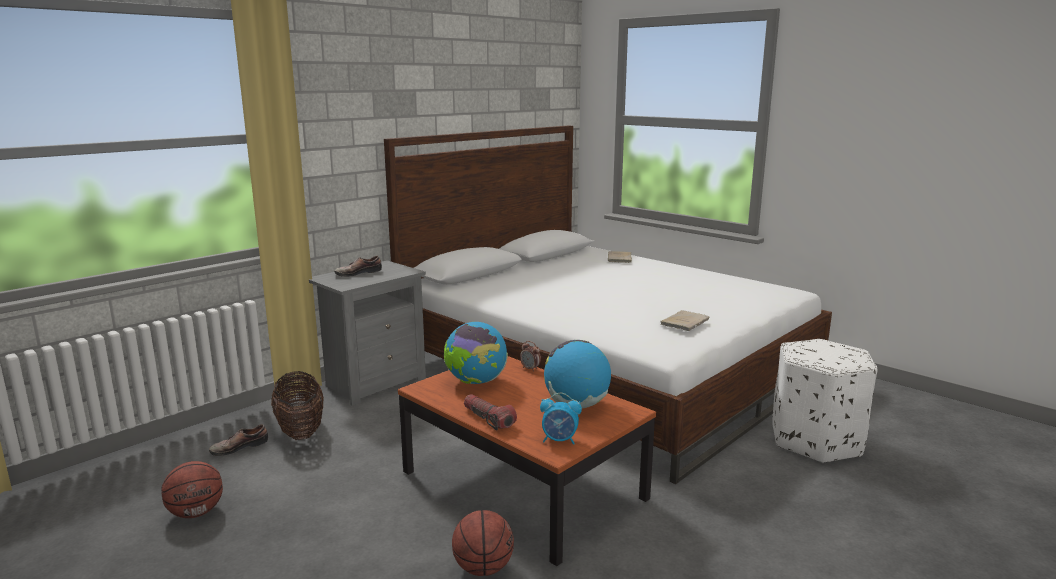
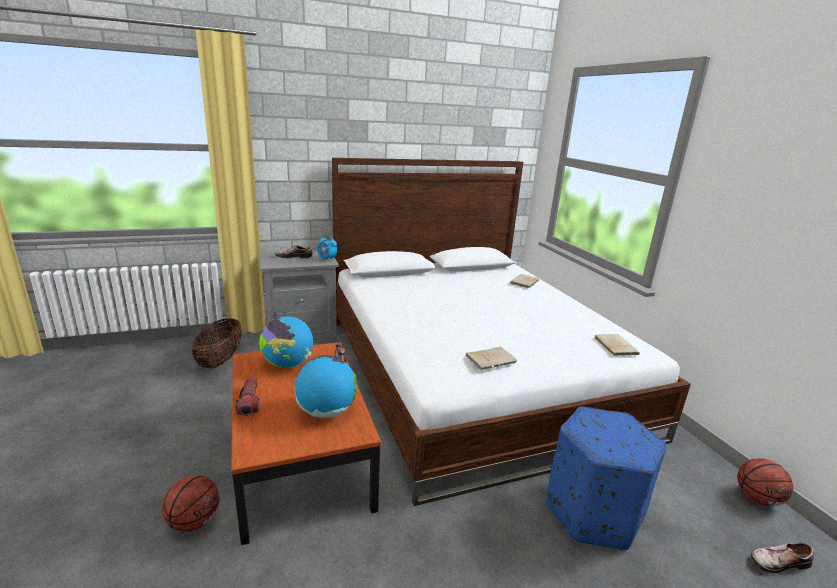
camera: 25 degrees right, 5 degrees up
basketball [161,461,223,518] -> basketball moved to [737,458,793,506]
shoe [209,424,268,456] -> shoe moved to [751,542,814,573]
alarm clock [540,393,582,445] -> alarm clock moved to [317,235,337,262]
white ottoman [773,339,878,463] -> blue ottoman [546,407,667,550]
none -> beige book [595,334,640,356]

